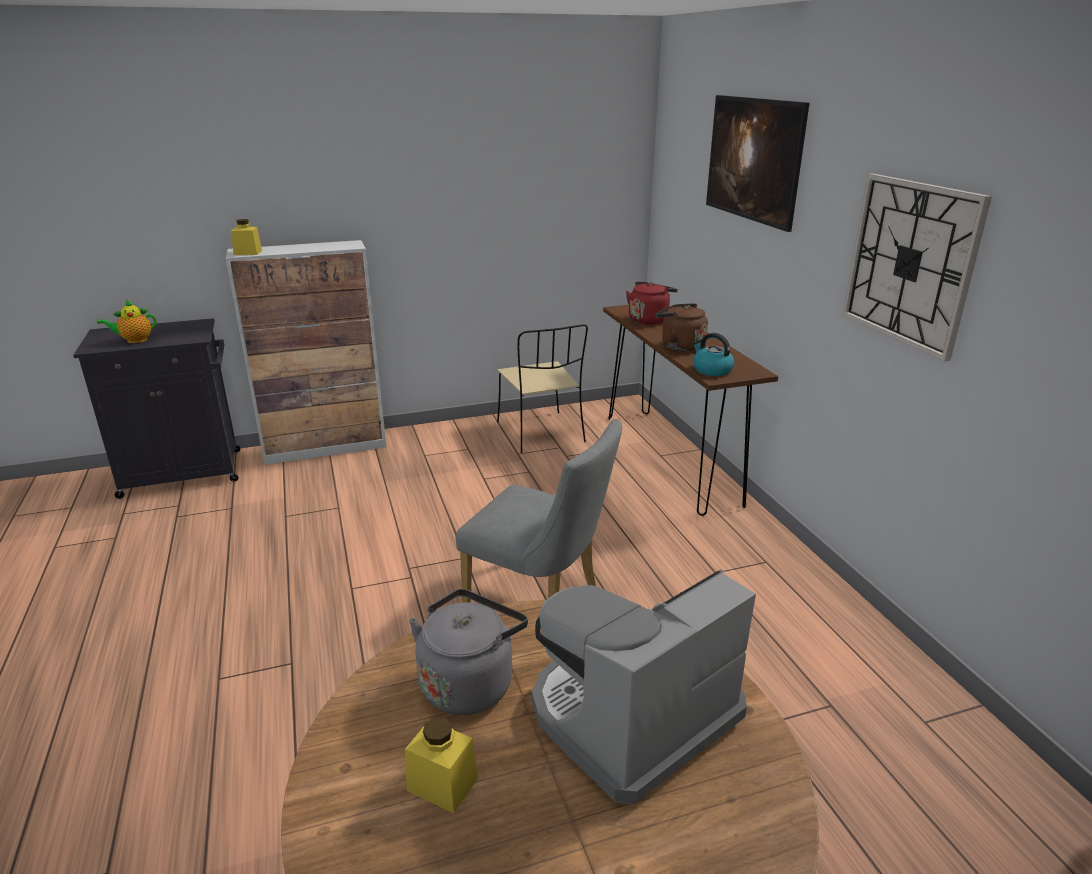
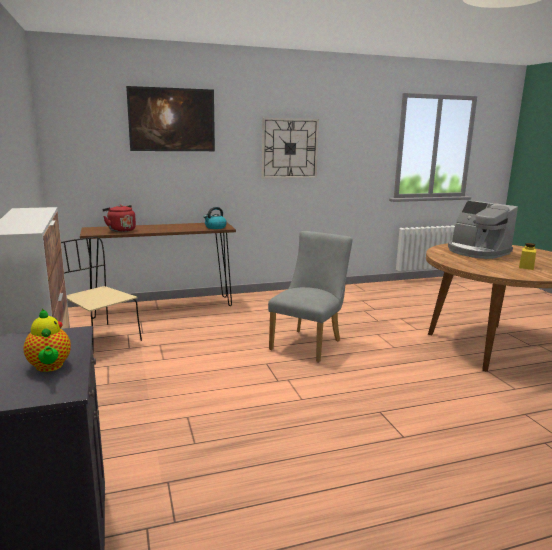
camera: 90 degrees left, 10 degrees down
yellow jar [231,219,262,255] -> none
grey kettle [409,589,528,715] -> none
beige chair [497,324,588,453] -> beige chair turned 120 degrees counterclockwise [61,237,142,346]
brown kettle [655,303,708,352] -> none

